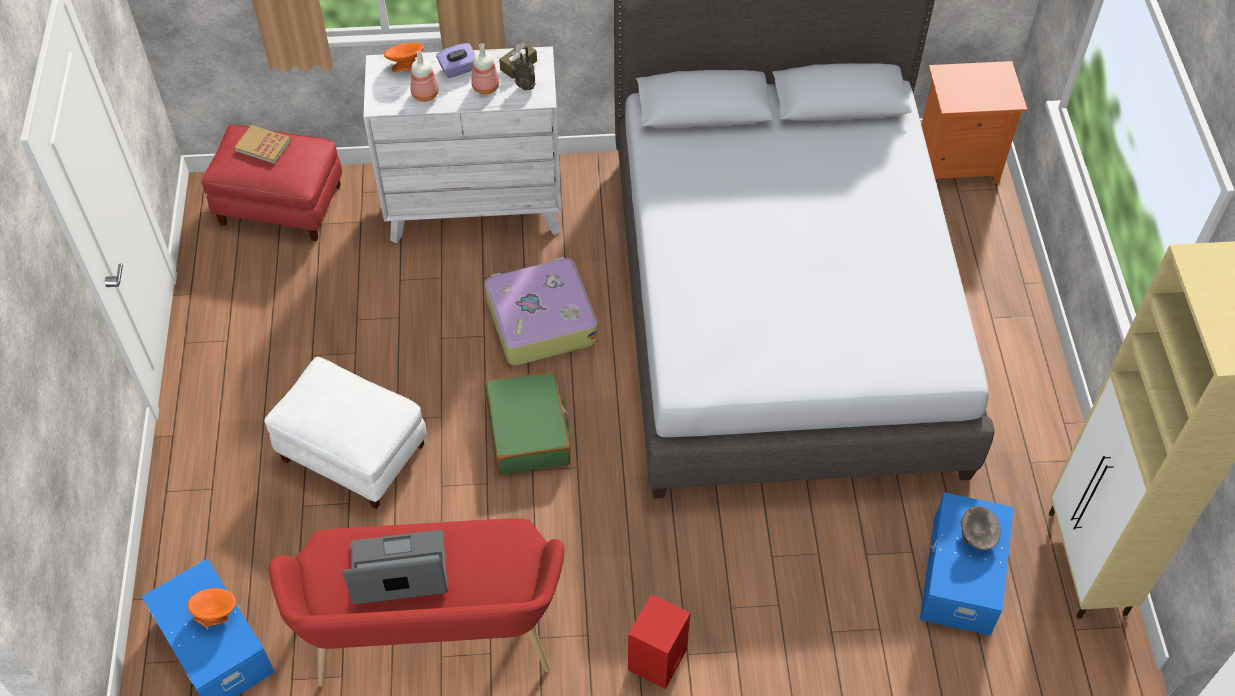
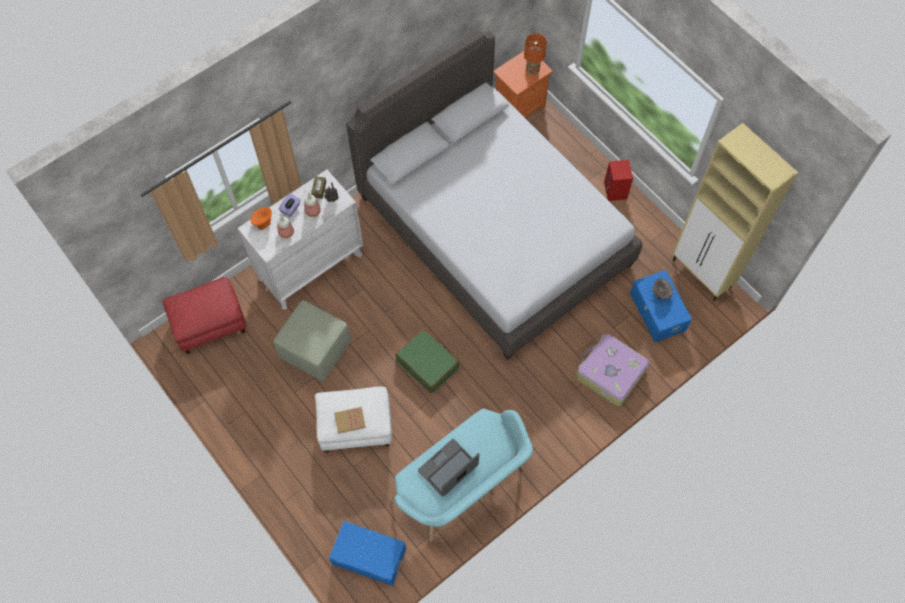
camera: 35 degrees left, 10 degrees up
orange bowl [188,588,236,628] -> none
book [234,125,291,164] -> book moved to [334,407,366,434]
red bench [269,518,565,687] -> turquoise bench [391,408,533,541]
suitcase [485,257,598,365] -> suitcase moved to [577,334,650,406]
red speaker [628,594,690,689] -> red speaker moved to [604,159,633,201]
none -> green ottoman [273,300,351,382]
none -> orange table lamp [524,33,547,75]

